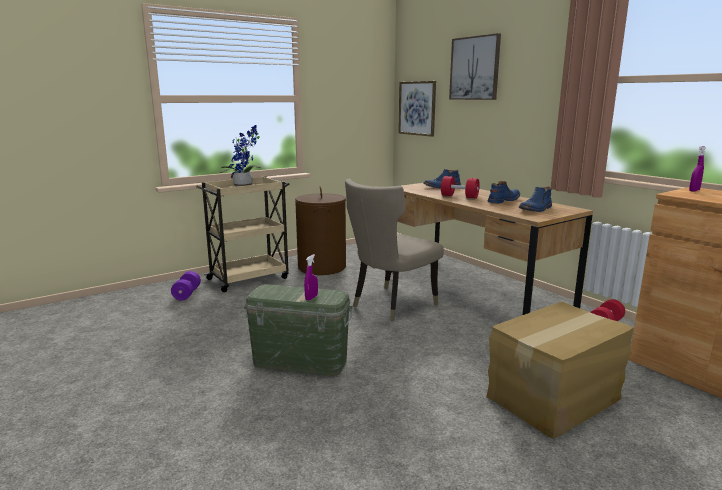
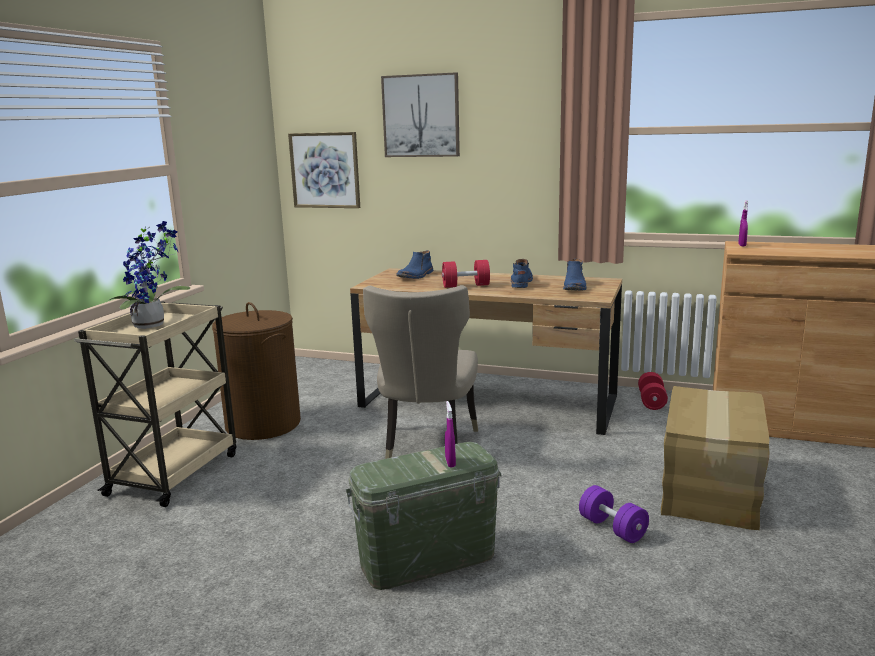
camera: 35 degrees left, 0 degrees up
purple dumbbell [171,271,201,301] -> purple dumbbell moved to [579,485,649,543]

